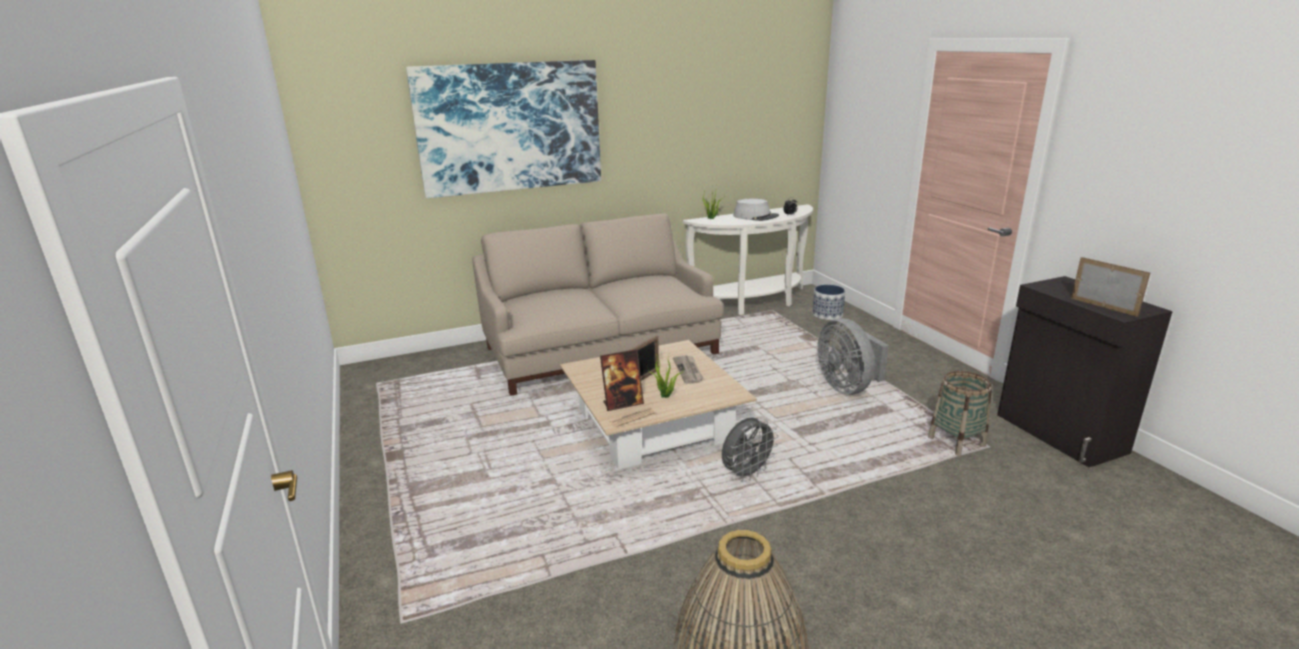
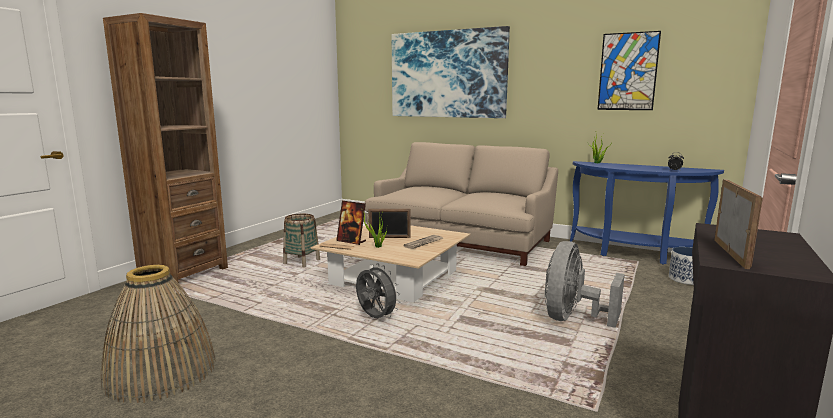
camera: 50 degrees right, 10 degrees down
white console table [683,204,813,315] -> blue console table [570,161,724,264]
grey fan [722,417,779,481] -> grey fan turned 150 degrees counterclockwise [356,264,400,318]
grey hat [733,199,779,221] -> none
basket [928,371,992,456] -> basket moved to [283,214,320,267]
none -> brown bookcase [103,13,228,288]
none -> picture [597,31,661,110]

